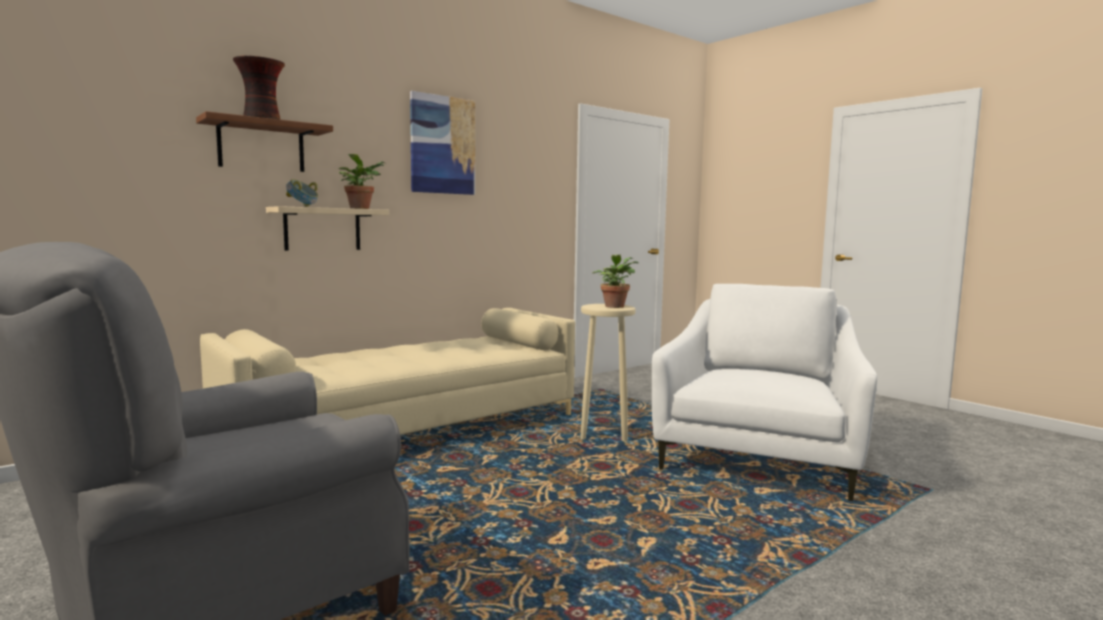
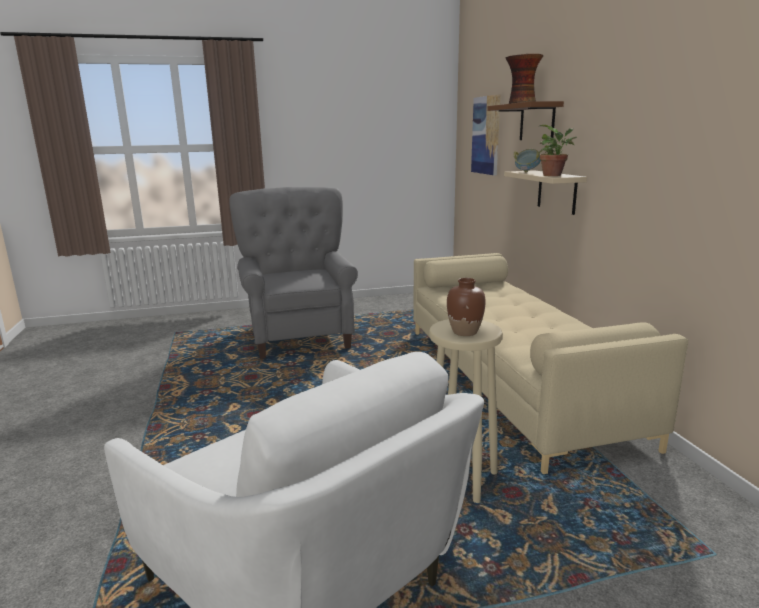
camera: 115 degrees right, 10 degrees up
picture [410,91,475,195] -> picture moved to [471,94,501,175]
potted plant [593,255,639,308] -> brown vase [447,278,486,336]

